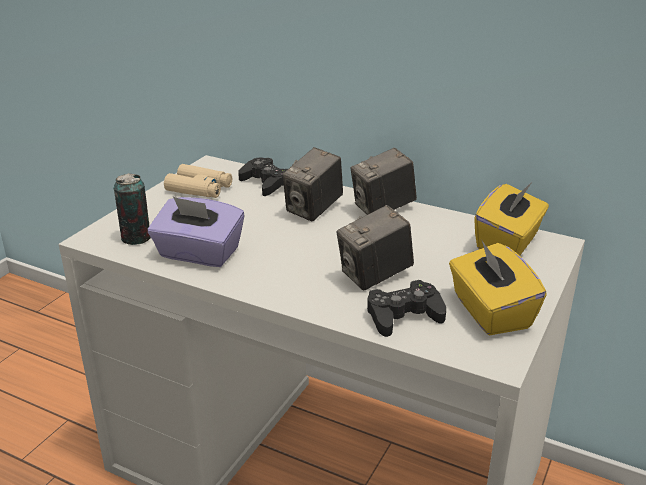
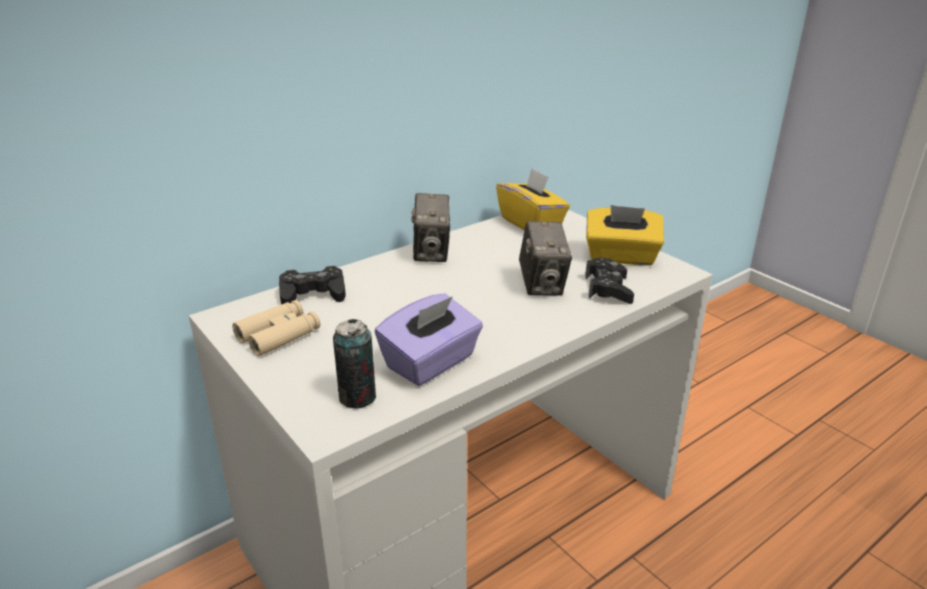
camera: 65 degrees left, 0 degrees up
camera [283,147,343,221] -> none

